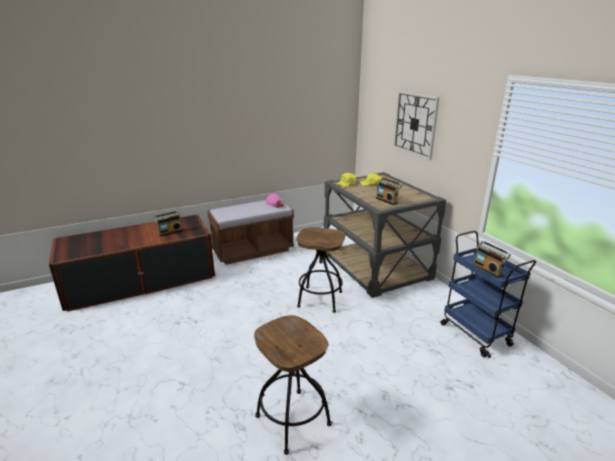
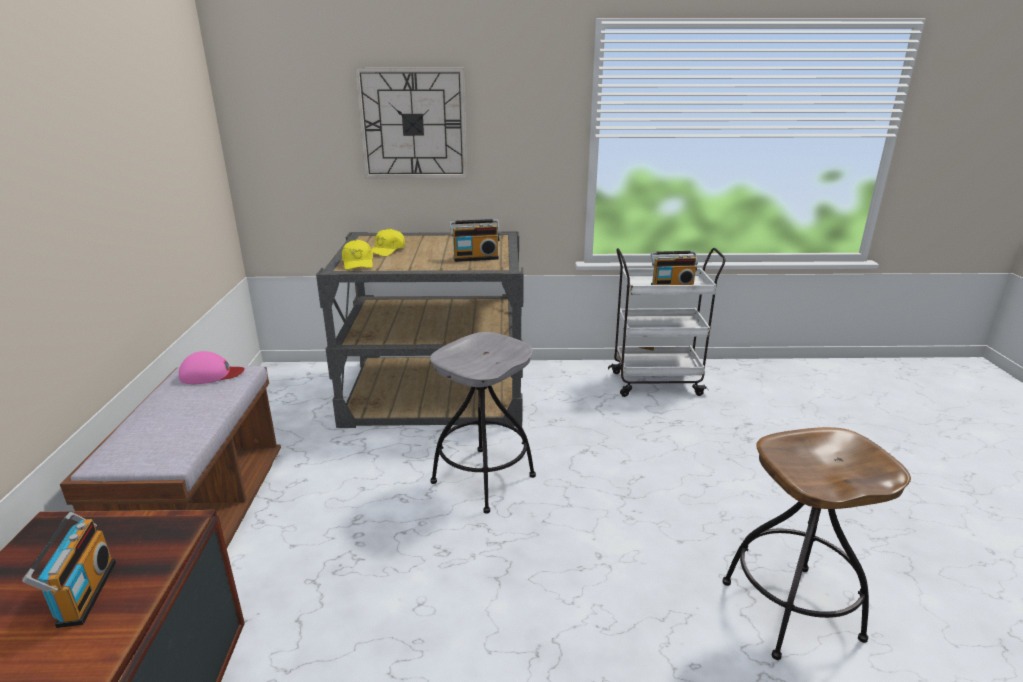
camera: 65 degrees left, 0 degrees up
brown stool [296,227,345,313] -> grey stool [430,332,536,514]
blue cart [441,231,536,358] -> white cart [608,248,726,397]

